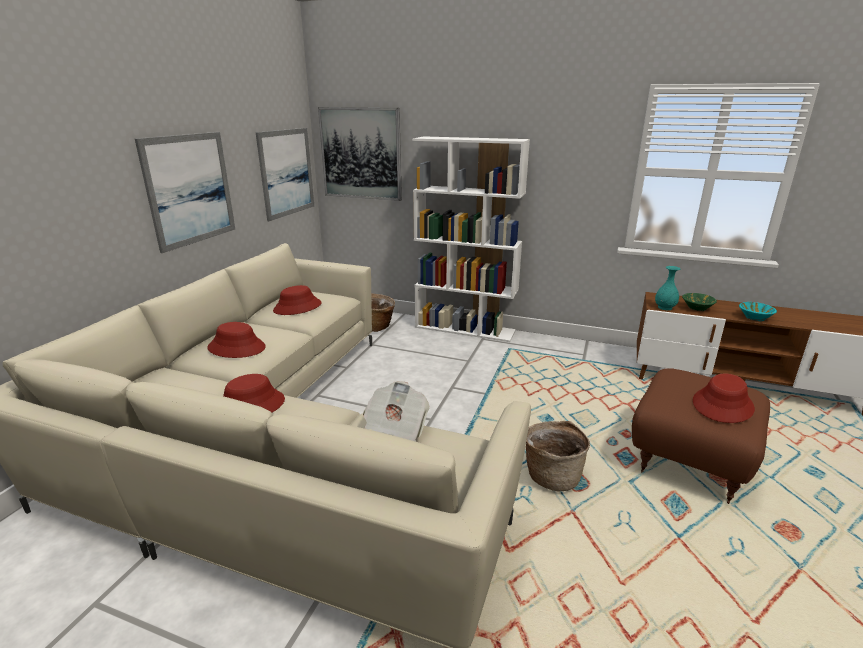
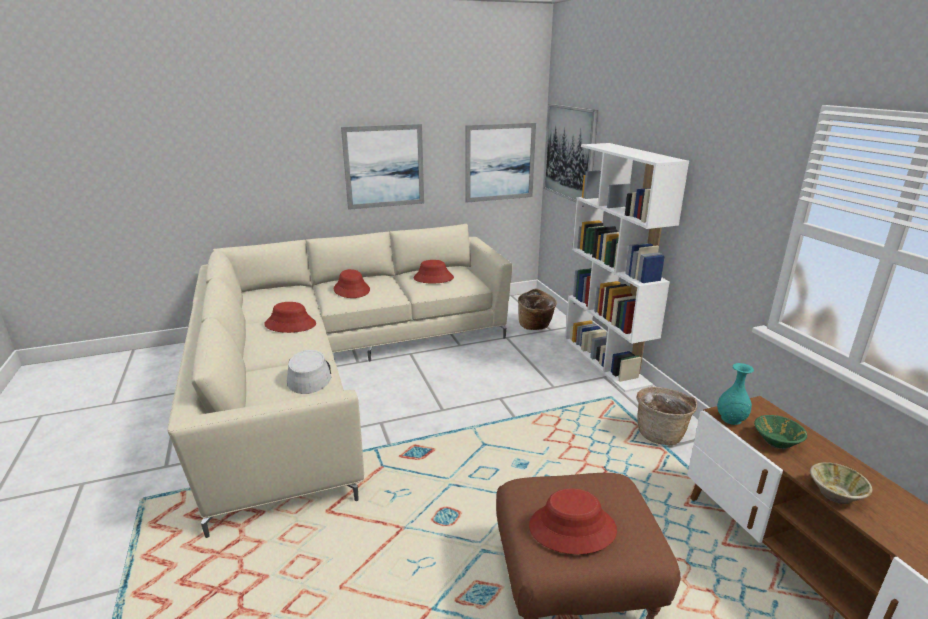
camera: 50 degrees right, 0 degrees up
newspaper [363,381,429,442] -> grey hat [287,350,331,394]
basket [526,421,590,491] -> basket moved to [636,387,698,445]
turquoise bowl [739,302,777,321] -> beige bowl [810,462,872,504]

